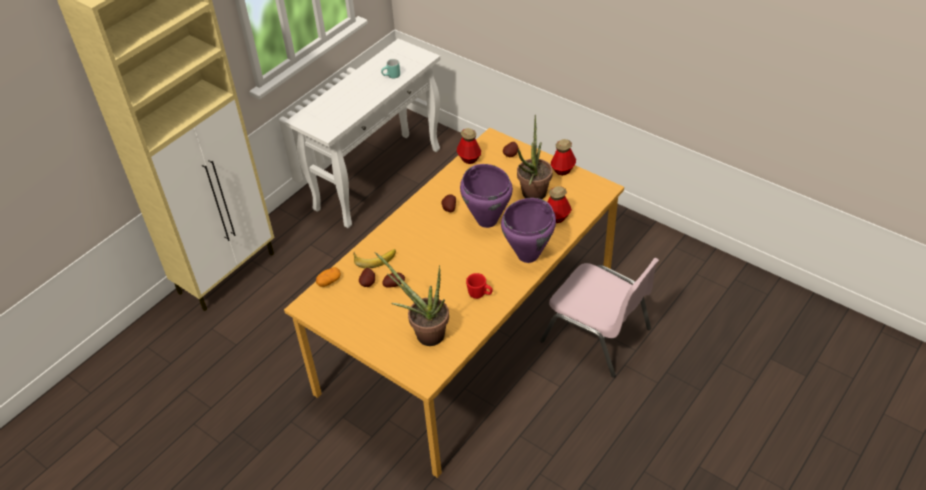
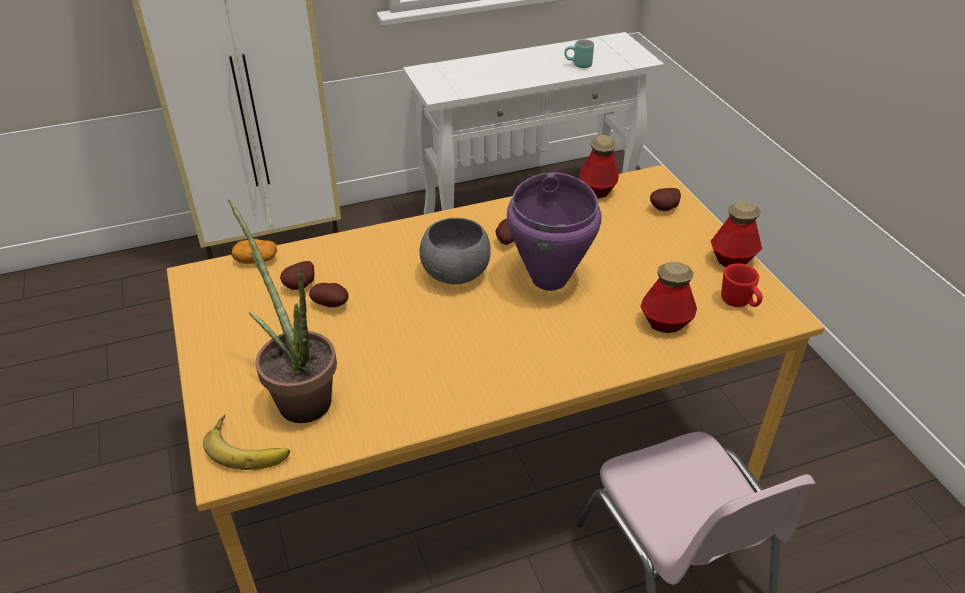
camera: 30 degrees right, 5 degrees down
banana [353,249,396,268] -> banana moved to [203,415,290,470]
red mug [466,273,493,299] -> red mug moved to [721,263,763,307]
purple cooking pot [501,198,556,263] -> none
potted plant [517,115,553,199] -> none
none -> grey bowl [420,218,491,284]

